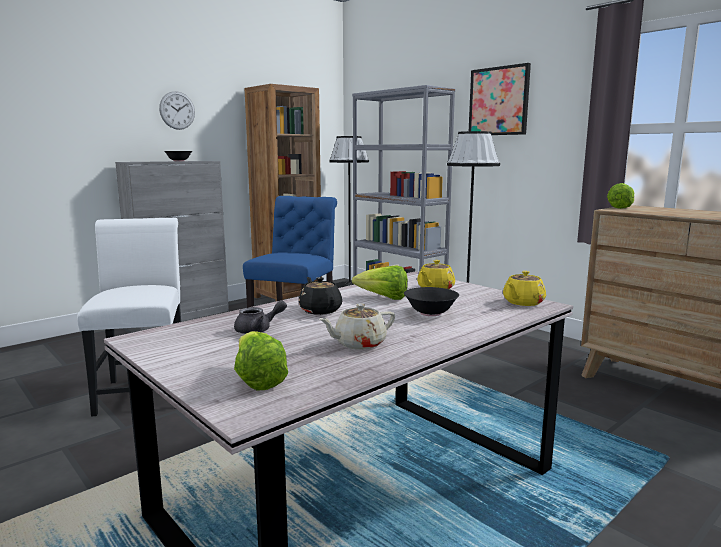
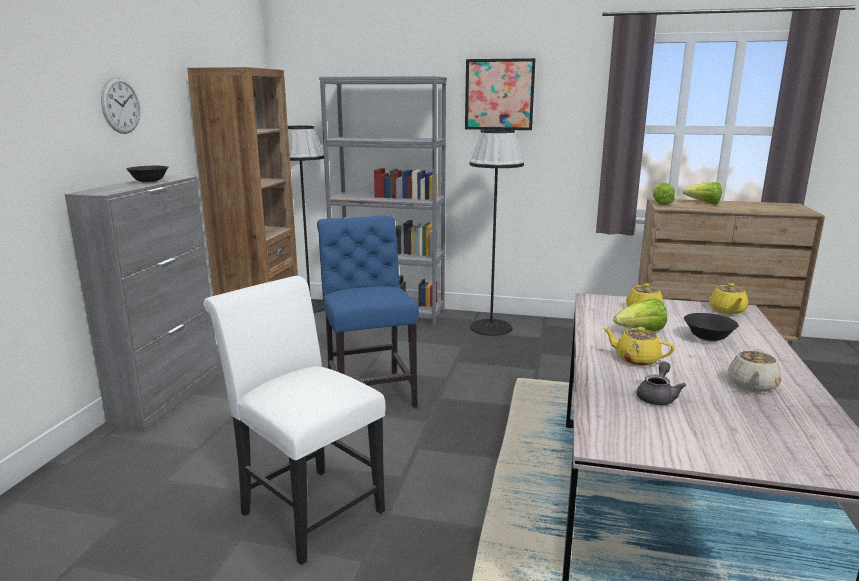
camera: 35 degrees left, 5 degrees up
lettuce [234,331,288,391] -> lettuce moved to [683,182,722,204]
black teapot [299,277,342,315] -> yellow teapot [603,327,675,366]

